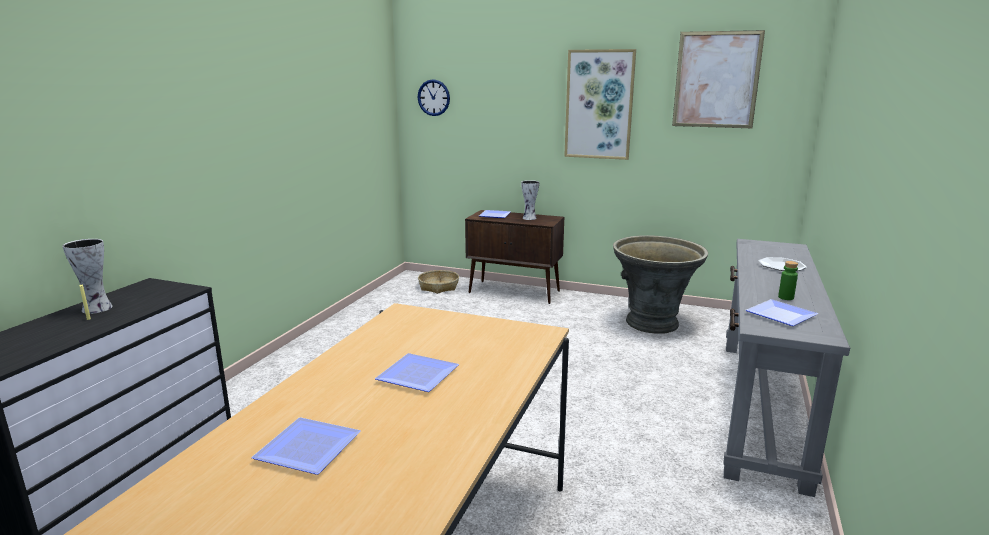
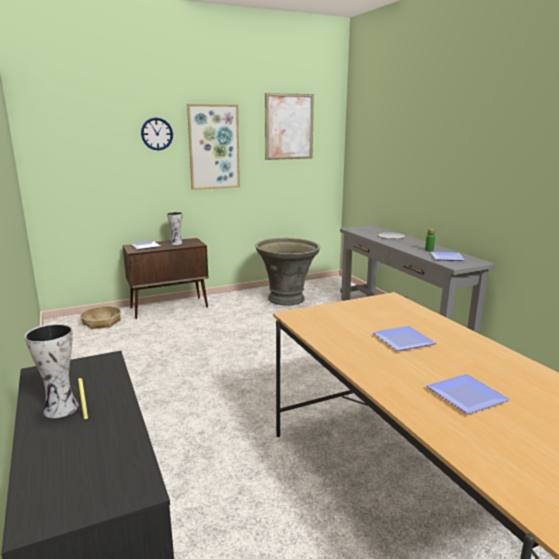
camera: 45 degrees left, 0 degrees up
wall clock [418,79,450,116] -> wall clock moved to [141,117,173,150]

